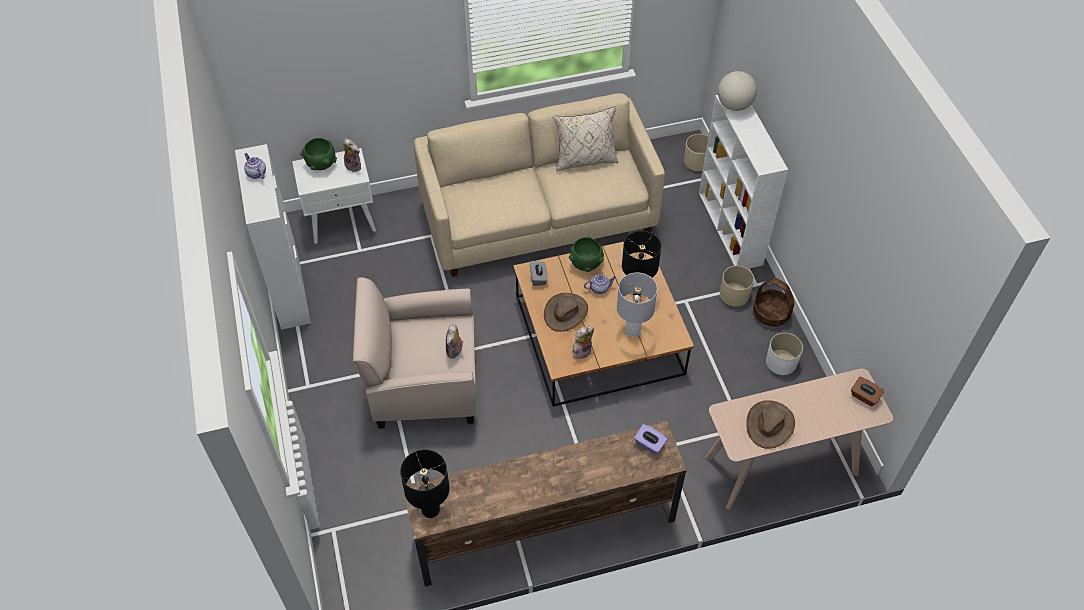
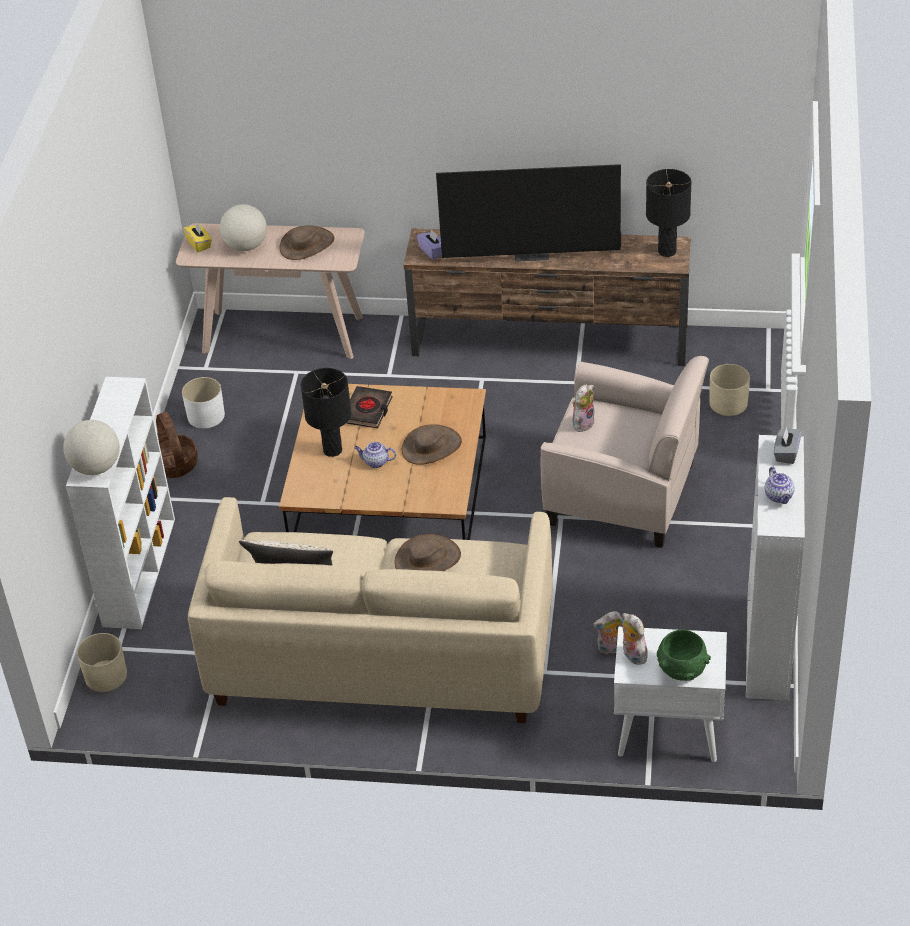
camera: 155 degrees left, 10 degrees down
grey tissue box [530,261,547,286] -> grey tissue box moved to [774,427,802,464]
green bowl [569,237,604,272] -> none
plush toy [573,327,594,359] -> plush toy moved to [593,611,622,654]
grey table lamp [617,272,658,337] -> black book [346,386,393,429]
beige planter [720,266,754,306] -> beige planter moved to [710,364,750,416]
brown tissue box [851,377,884,406] -> yellow tissue box [183,223,212,252]
none -> globe [220,204,267,251]
none -> brown hat [394,534,461,571]
none -> television [436,164,621,262]

